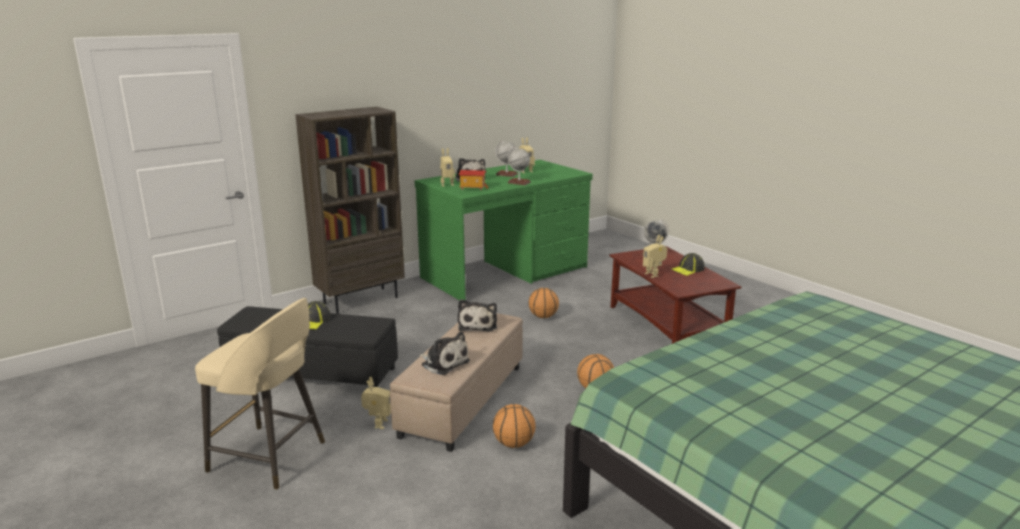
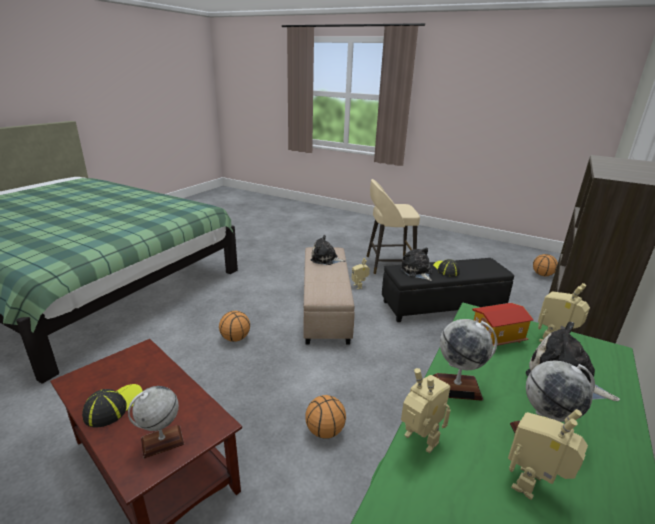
camera: 155 degrees right, 5 degrees up
plush toy [457,299,497,332] -> plush toy moved to [401,248,433,281]
basketball [493,404,535,448] -> basketball moved to [533,254,558,276]
toy robot [643,235,667,278] -> toy robot moved to [401,368,451,453]

